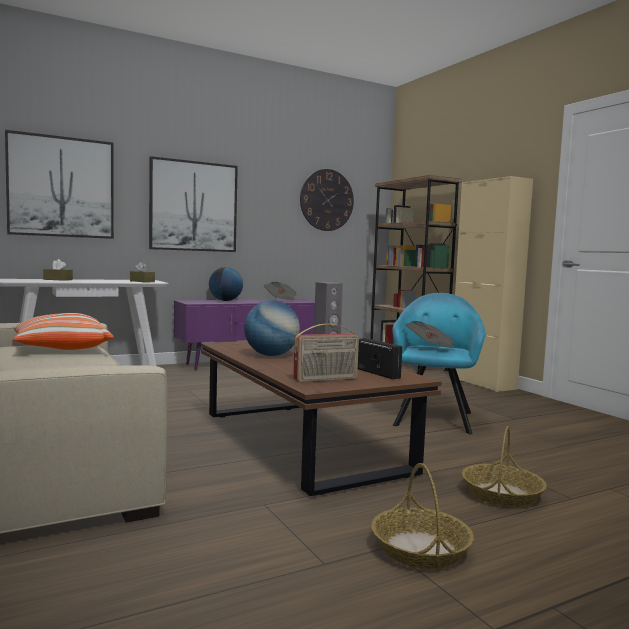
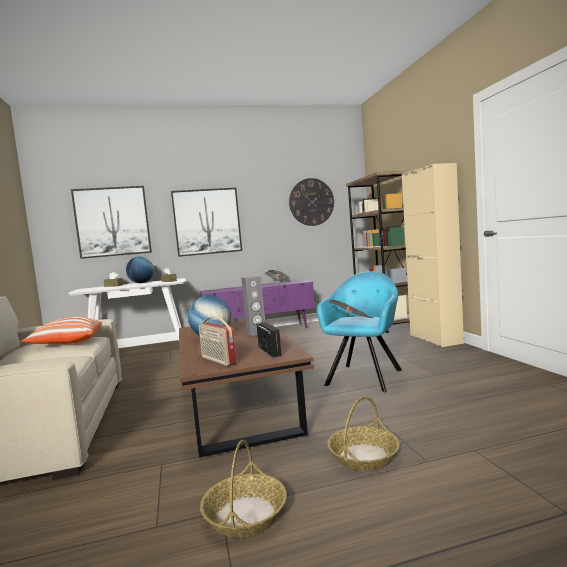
camera: 15 degrees right, 0 degrees up
globe [209,267,243,301] -> globe moved to [126,257,154,283]
radio [293,324,359,382] -> radio turned 60 degrees clockwise [199,316,237,366]

